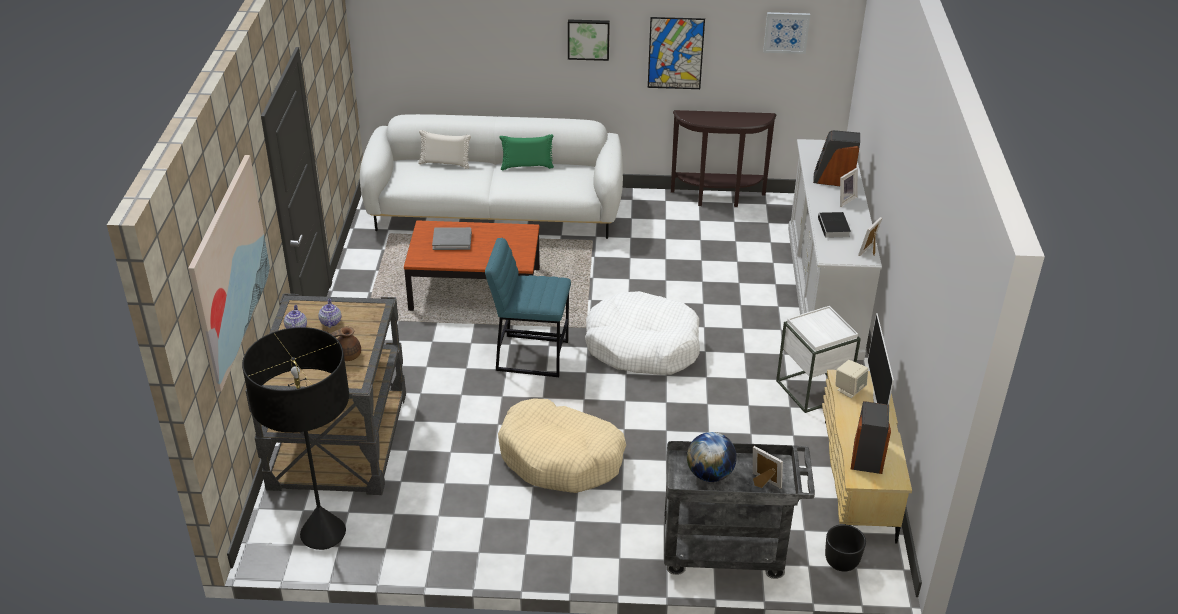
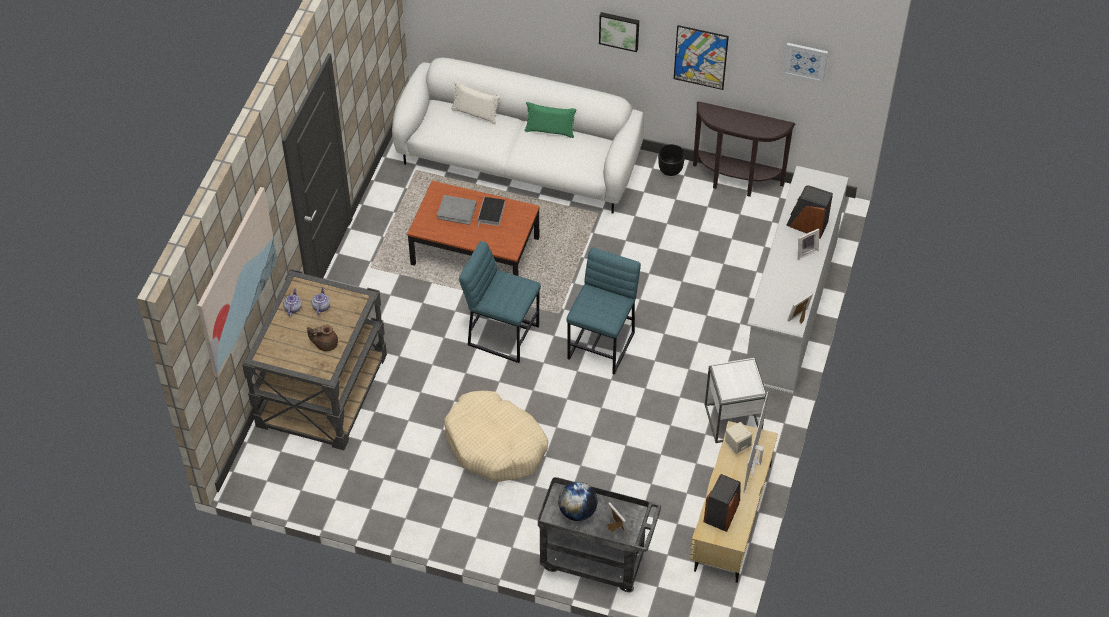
camera: 15 degrees right, 15 degrees up
black floor lamp [242,327,349,550] -> none
white dog bed [585,291,700,375] -> blue stool [566,247,641,375]
book [818,212,851,240] -> book moved to [478,197,505,226]
black planter [825,524,866,572] -> black planter moved to [658,144,685,176]

